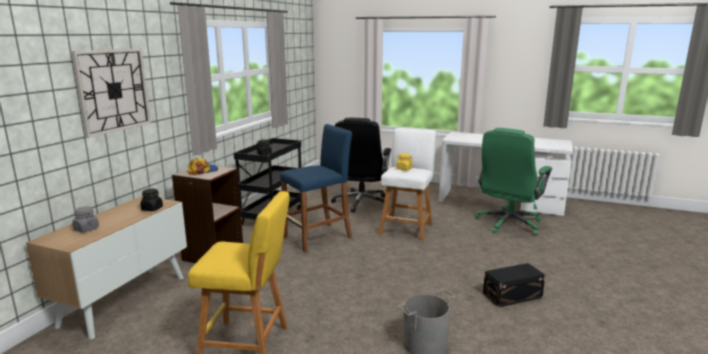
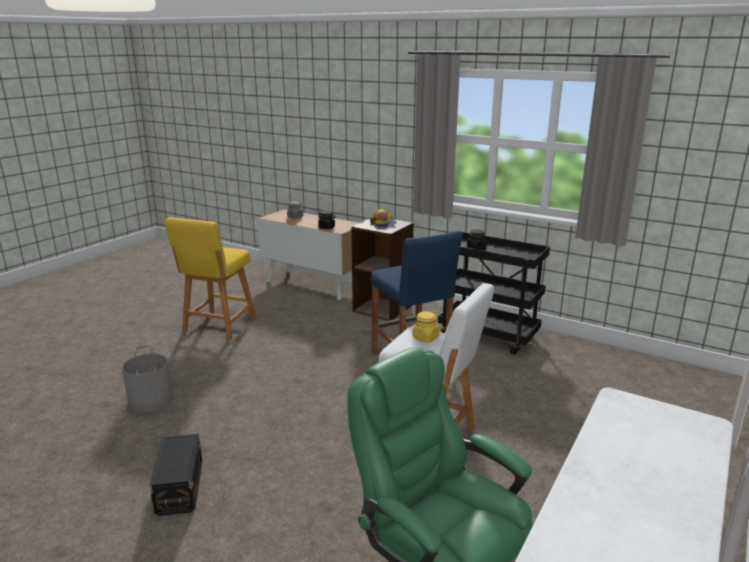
camera: 100 degrees right, 5 degrees up
wall clock [71,48,151,138] -> none
black office chair [331,118,391,213] -> none

